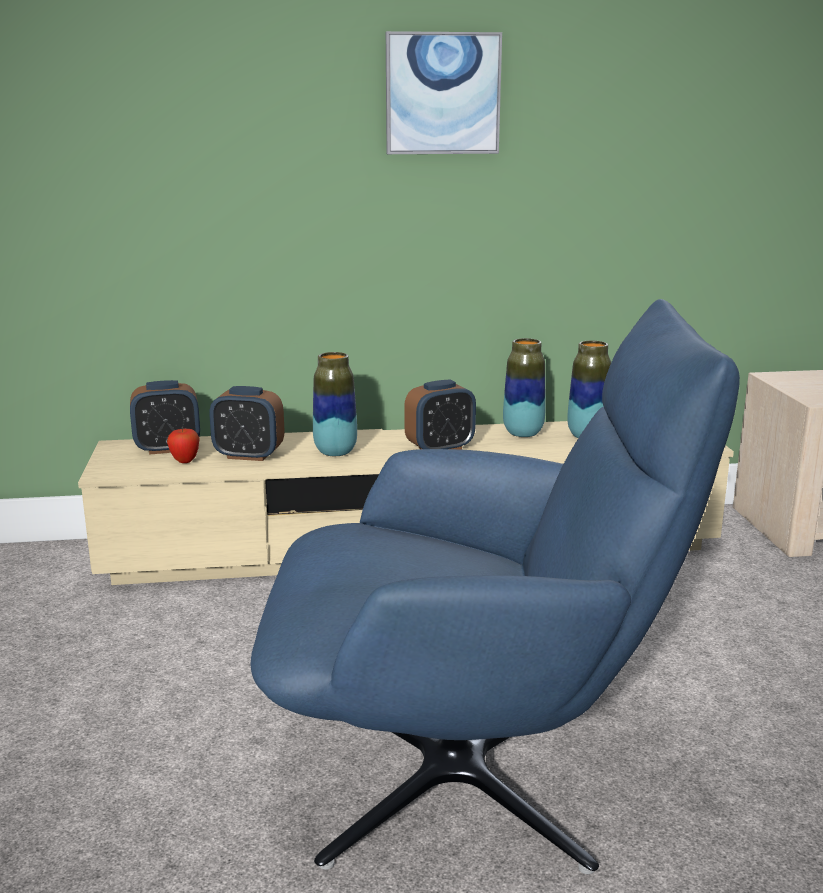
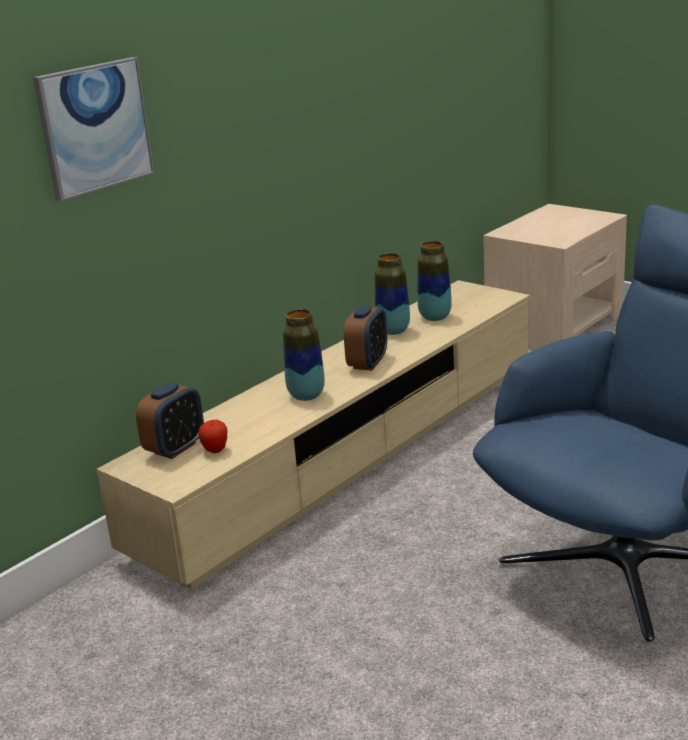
camera: 40 degrees left, 5 degrees up
alarm clock [209,386,284,461] -> none
picture [386,31,502,154] -> picture moved to [33,57,154,201]

